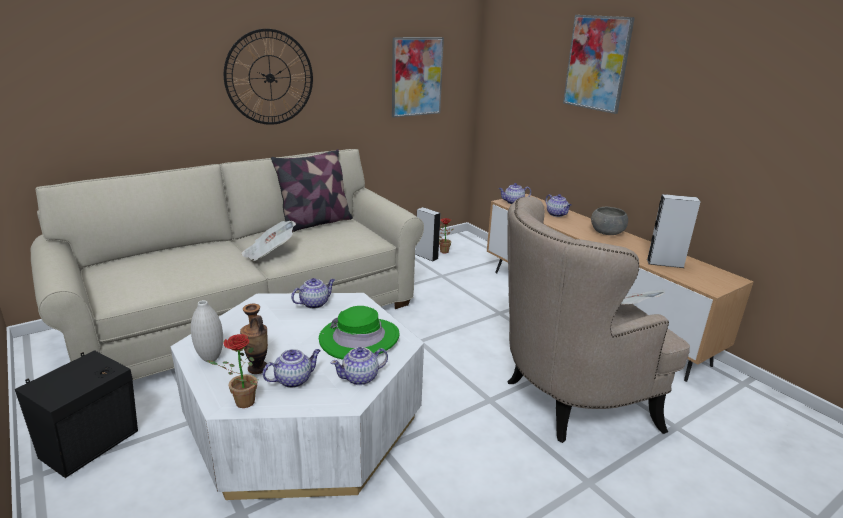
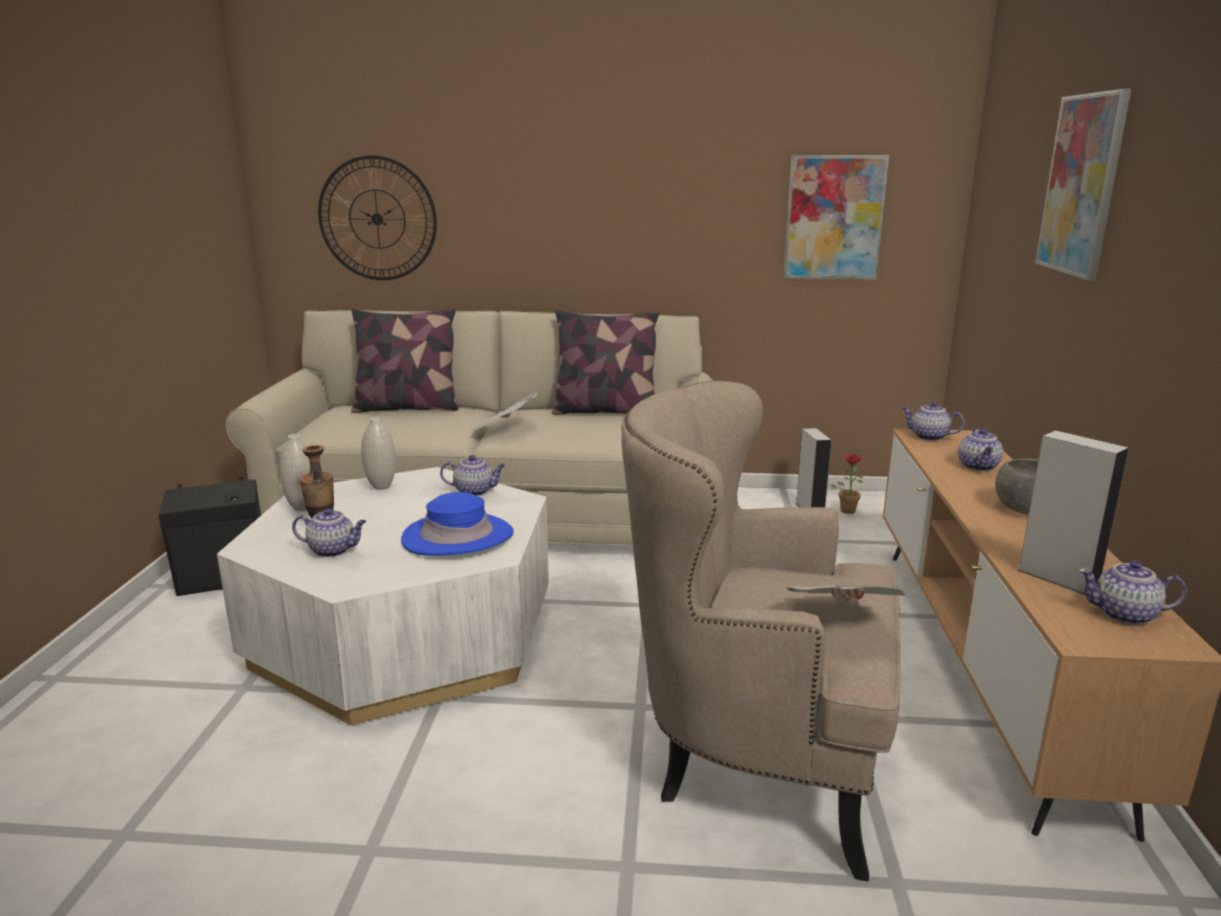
camera: 40 degrees right, 5 degrees down
potted plant [206,334,257,408] -> none
wall clock [224,29,313,125] -> wall clock moved to [318,155,437,280]
green hat [319,306,399,360] -> blue hat [401,492,514,556]
teapot [331,347,388,385] -> teapot moved to [1078,561,1187,625]
none -> pillow [351,308,459,413]
none -> white vase [361,417,396,490]

